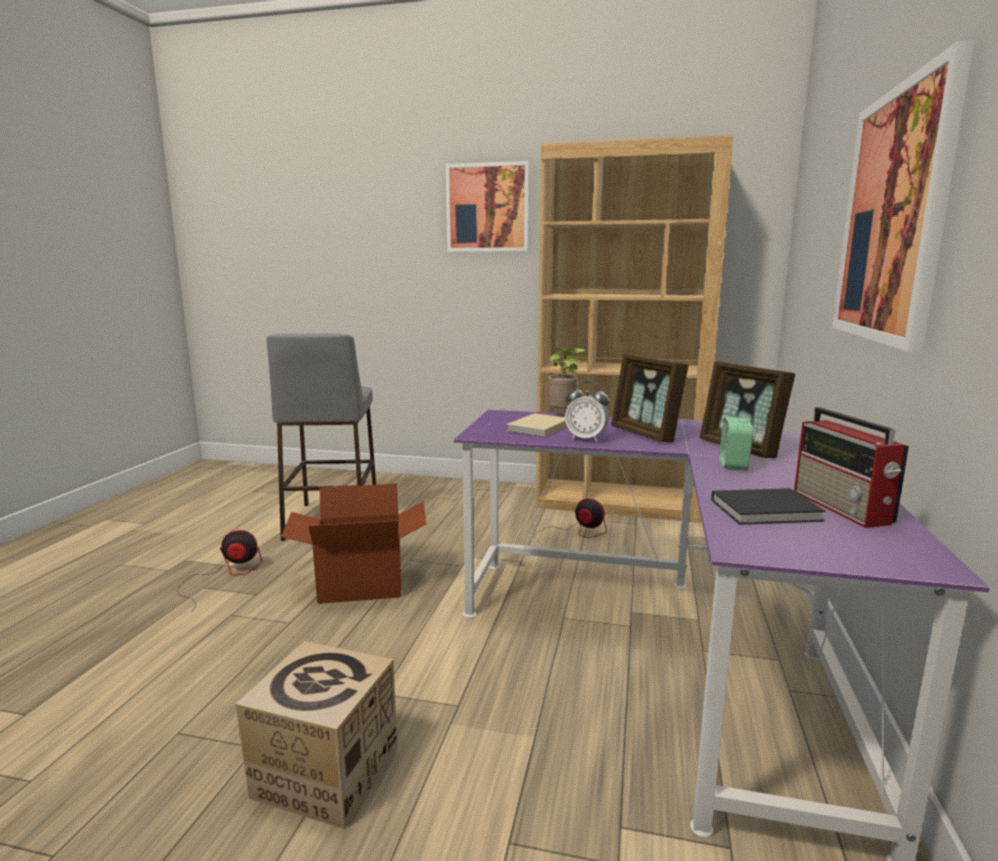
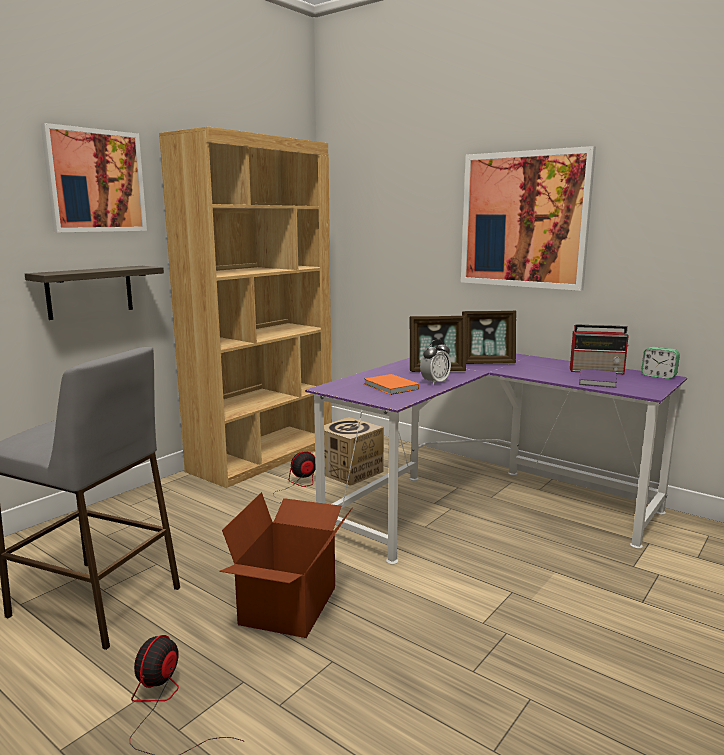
camera: 65 degrees left, 0 degrees up
cardboard box [235,641,398,829] -> cardboard box moved to [324,417,384,486]
beige book [507,413,567,437] -> orange book [364,374,419,395]
potted plant [548,348,585,411] -> none
black book [711,488,826,525] -> purple book [579,369,617,388]
alarm clock [719,417,753,470] -> alarm clock moved to [641,347,680,379]
none -> shelf [25,266,164,320]

